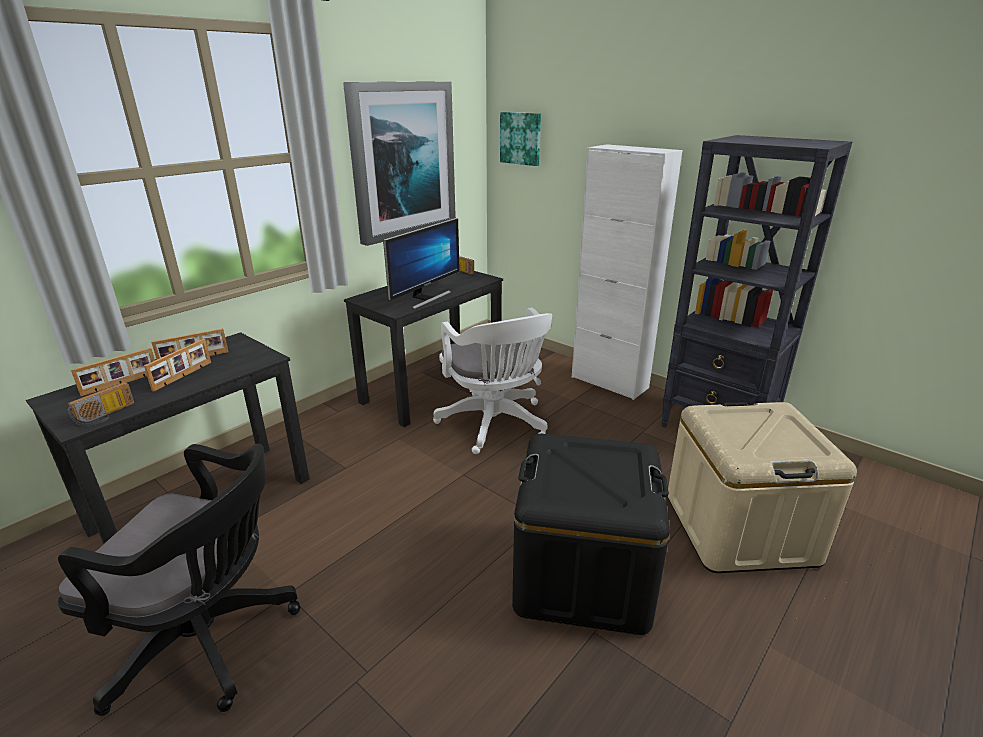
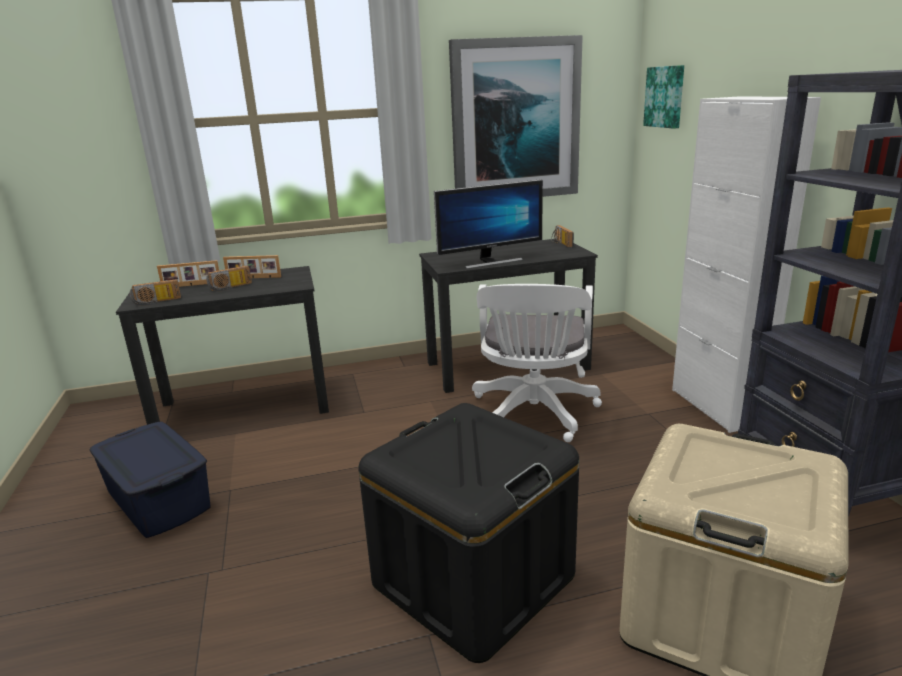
camera: 35 degrees right, 5 degrees down
black office chair [58,444,301,716] -> blue storage box [90,422,211,538]
picture frame [144,339,211,392] -> radio [206,266,252,291]

